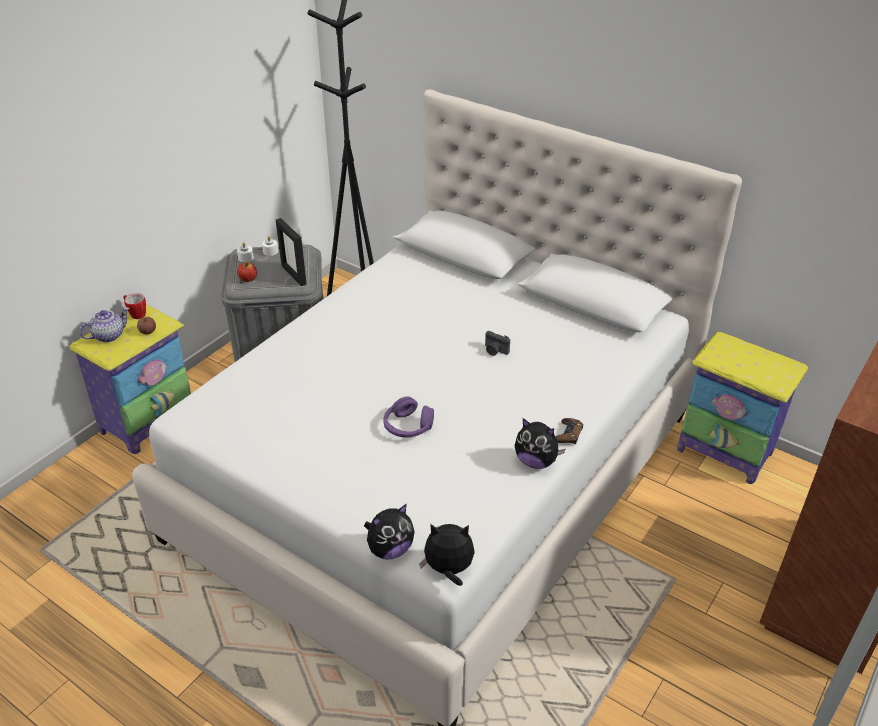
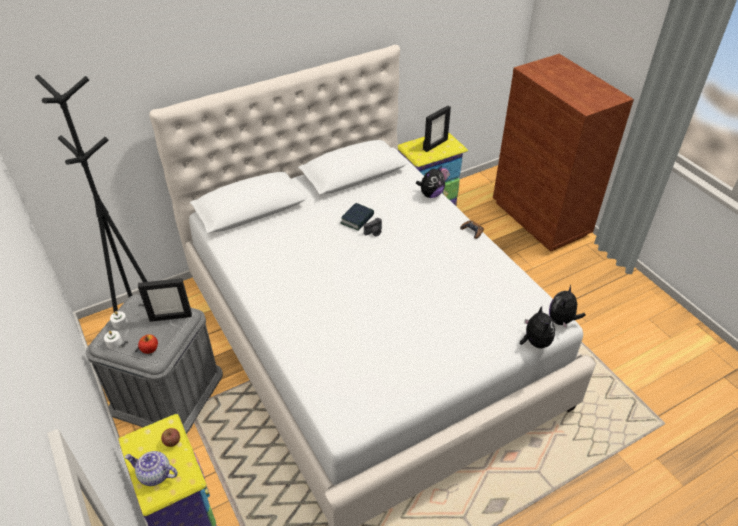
camera: 65 degrees left, 5 degrees up
teapot [79,307,129,342] -> teapot turned 60 degrees counterclockwise [125,451,178,486]
mug [123,293,146,319] -> none
purple headphones [383,396,434,438] -> none
plush toy [515,418,565,469] -> plush toy moved to [416,166,445,198]
none -> book [341,203,374,231]
none -> picture frame [423,106,451,152]

